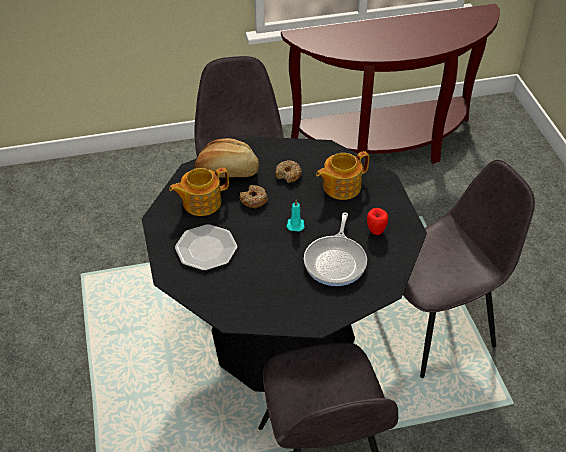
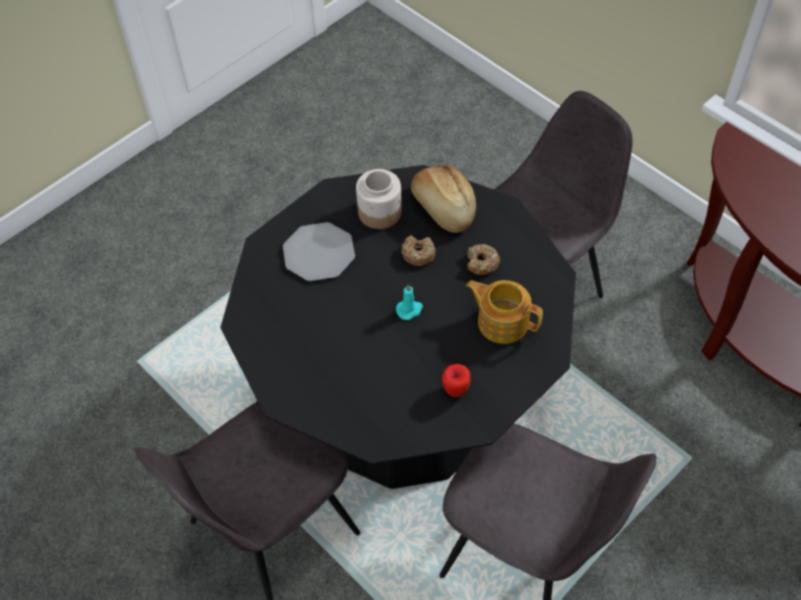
camera: 60 degrees right, 10 degrees up
teapot [169,168,229,216] -> jar [356,169,402,229]
frying pan [304,212,367,286] -> none

